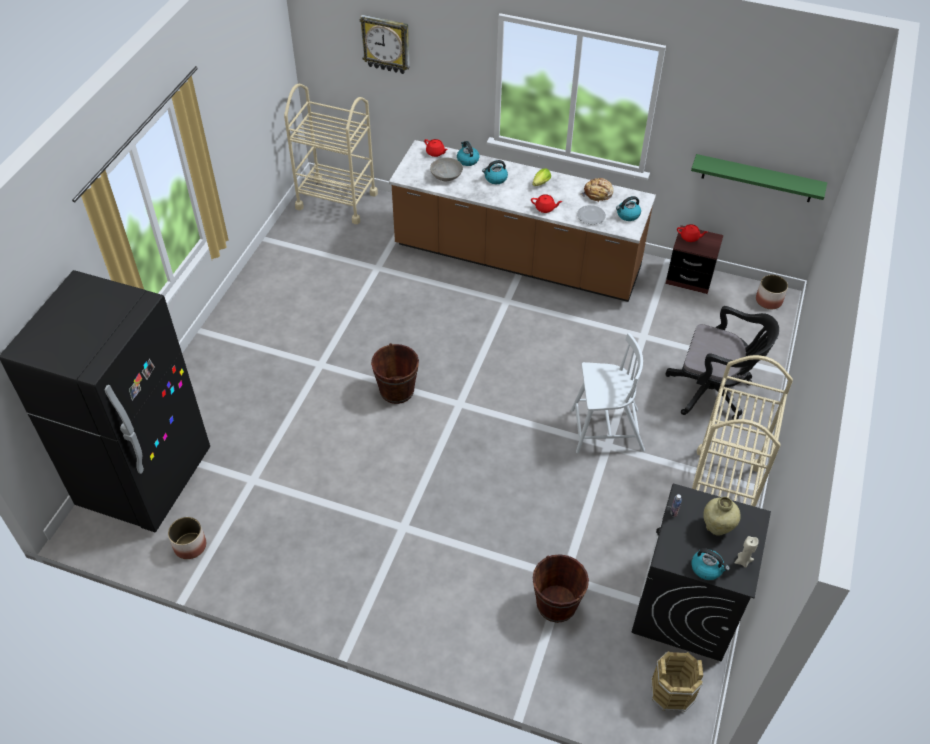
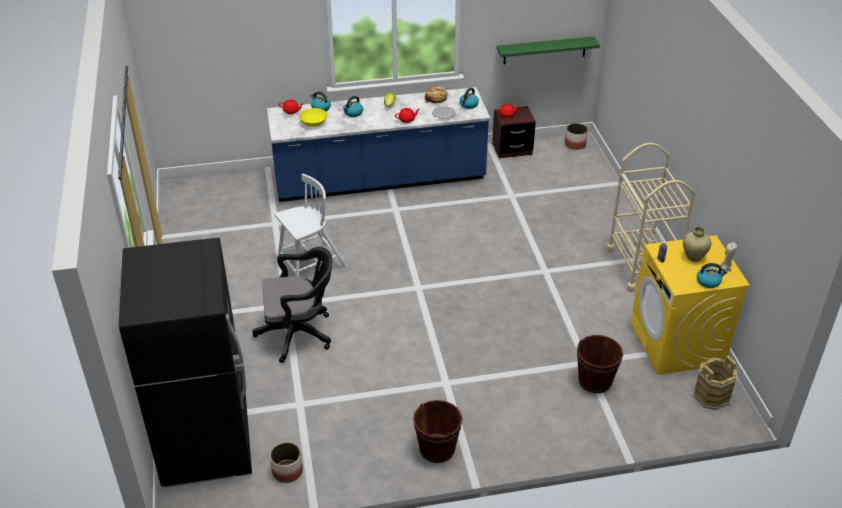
camera: 30 degrees left, 10 degrees down
beige cart [284,83,378,224] -> none
wall clock [360,15,410,74] -> none
brown bucket [371,343,419,404] -> brown bucket moved to [413,400,463,463]
brown counter [389,140,656,302] -> blue counter [267,87,490,202]
grey bowl [430,157,463,181] -> yellow bowl [299,108,327,127]
white chair [571,333,645,453] -> white chair moved to [275,174,347,276]
black washing machine [632,484,771,661] -> yellow washing machine [631,235,750,375]
black office chair [665,306,779,420] -> black office chair moved to [253,247,333,363]

